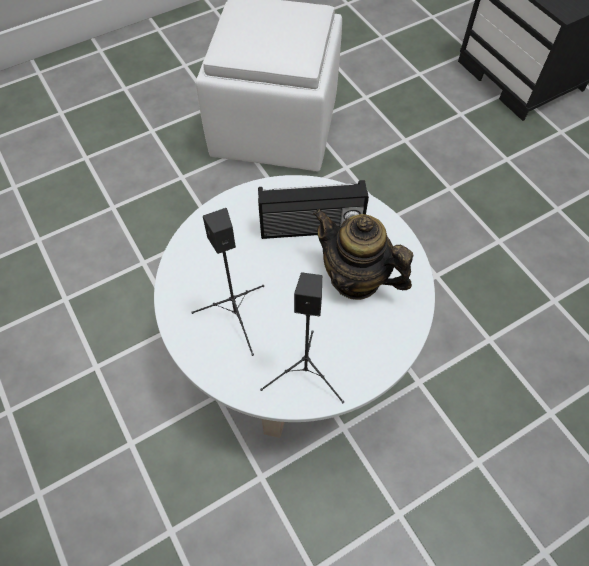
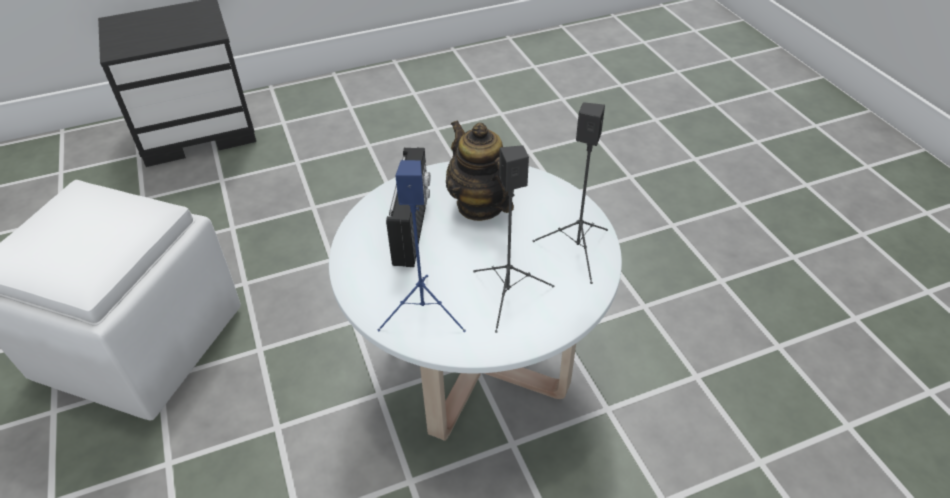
camera: 80 degrees left, 15 degrees down
teapot [313,209,413,300] -> teapot turned 105 degrees clockwise [446,120,514,221]
none -> blue speaker [378,160,466,332]

